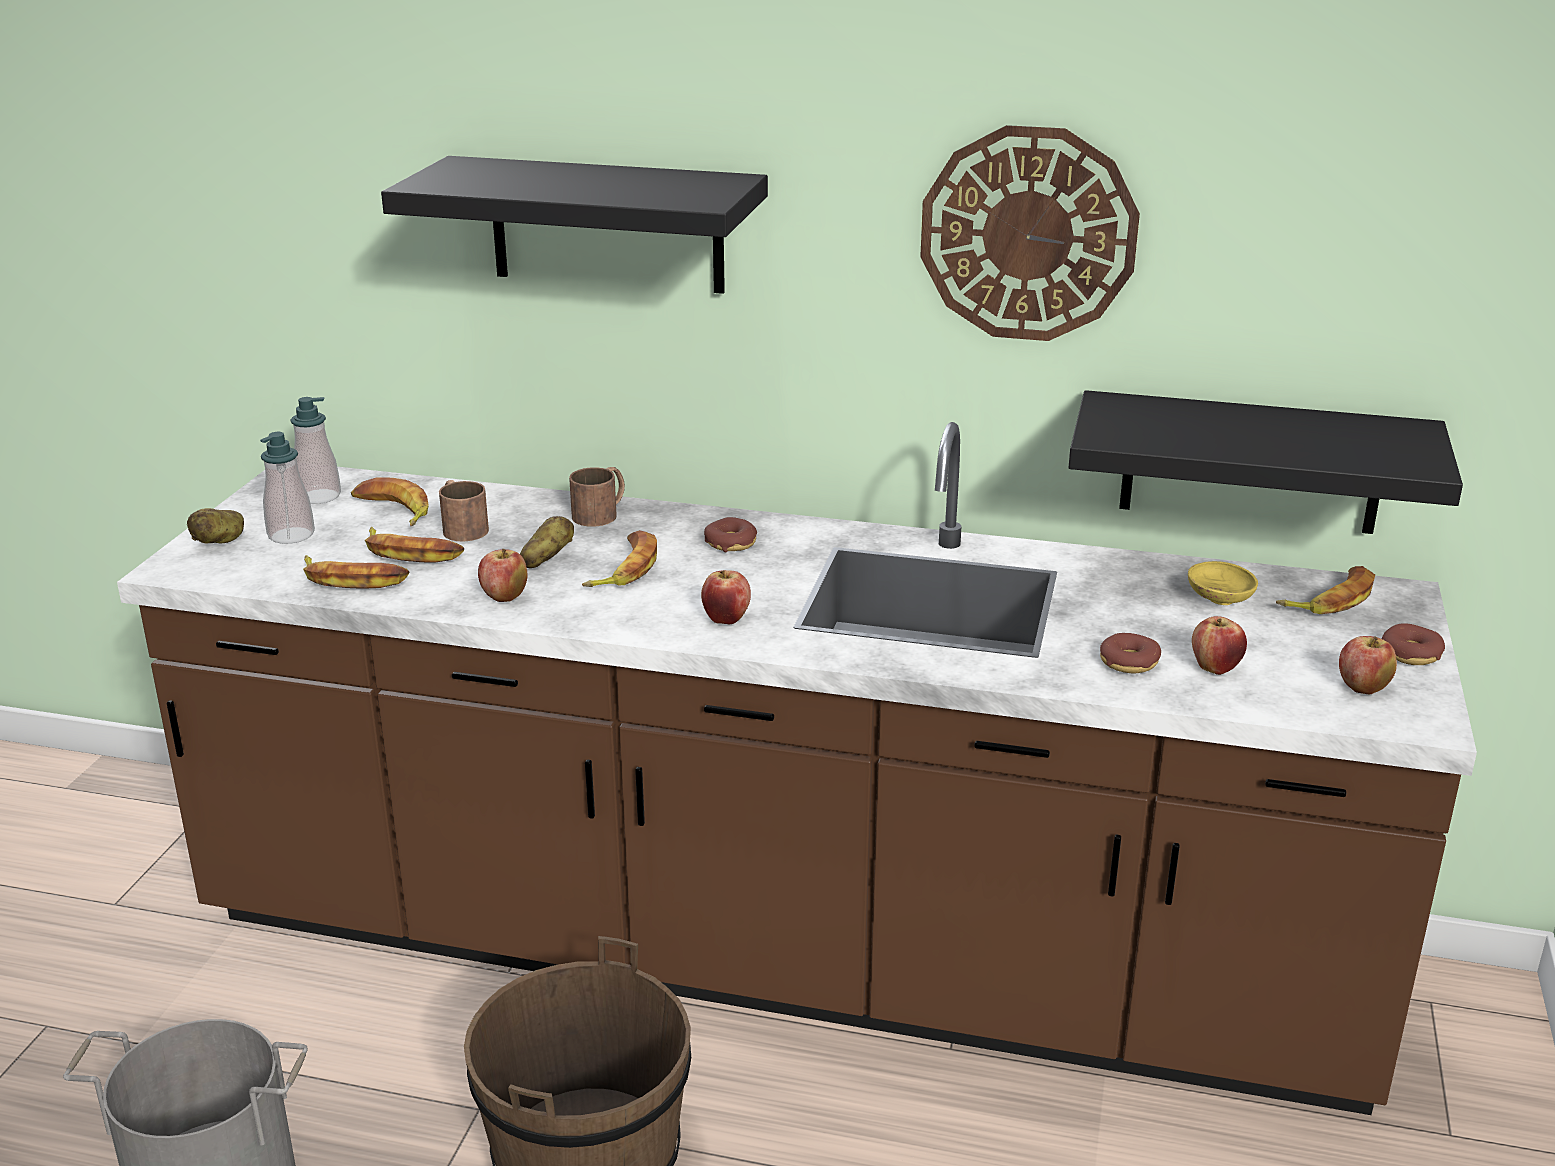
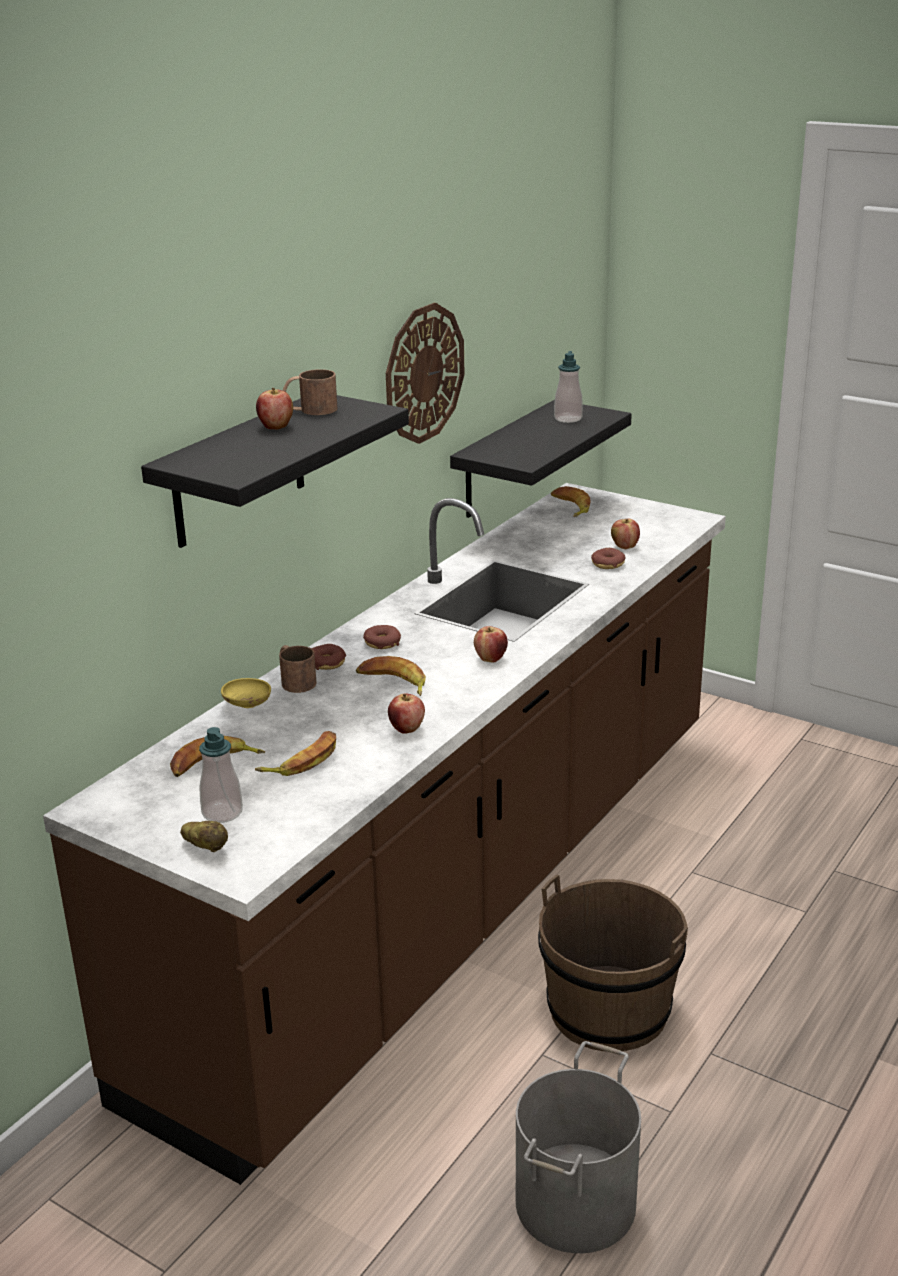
camera: 70 degrees left, 0 degrees up
soap dispenser [291,397,341,504] -> soap dispenser moved to [554,351,583,423]
banana [303,555,410,589] -> none
brown mug [439,480,489,541] -> brown mug moved to [283,369,338,415]
potato [520,516,574,568] -> none
yellow bowl [1188,561,1258,605] -> yellow bowl moved to [221,678,271,708]
apple [1339,636,1397,694] -> apple moved to [256,388,293,430]
donut [1381,623,1445,665] -> donut moved to [311,644,346,670]

